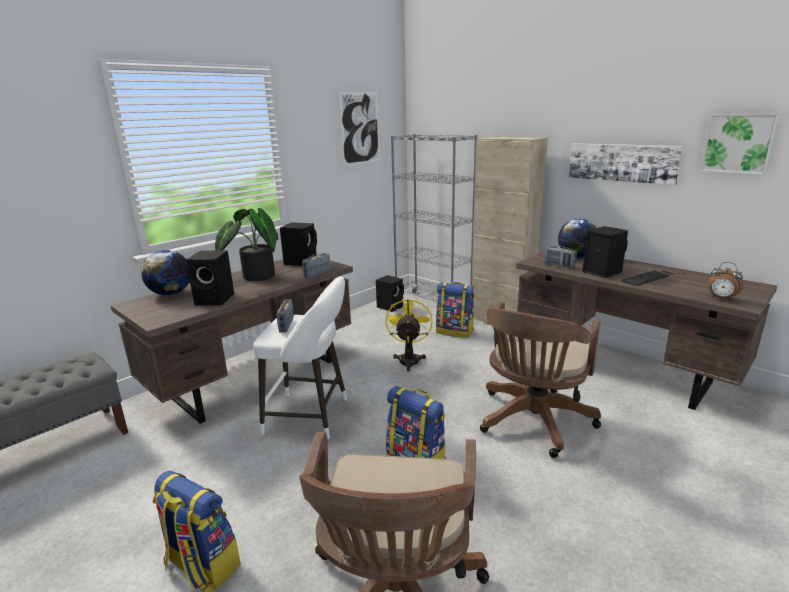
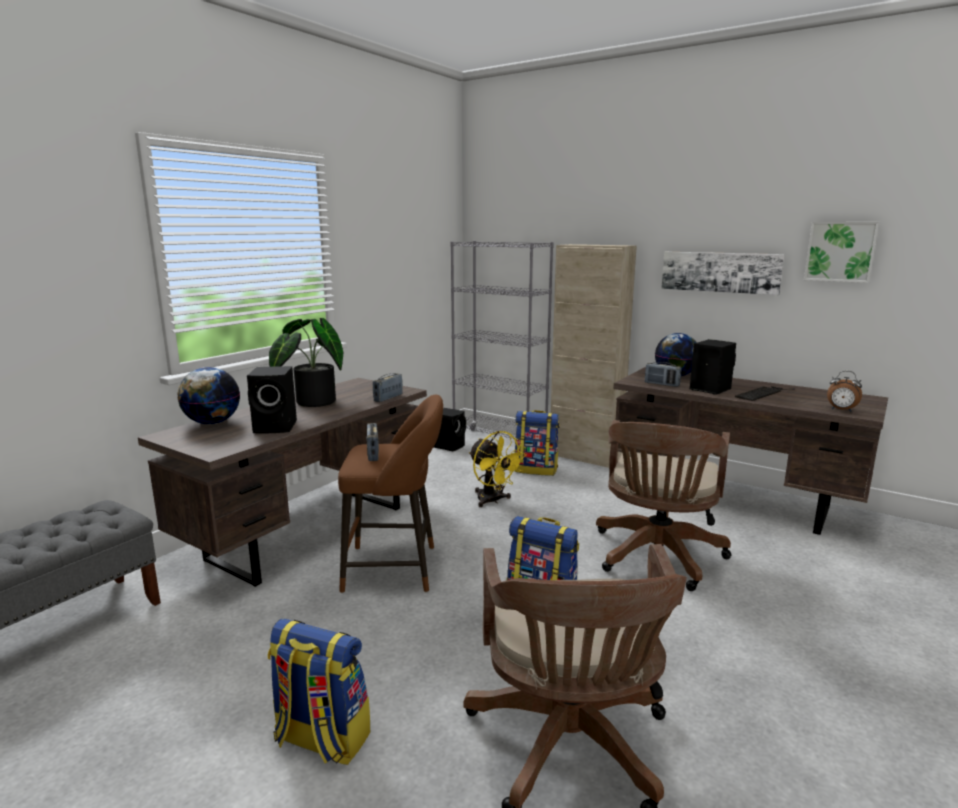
camera: 10 degrees left, 5 degrees down
white stool [253,277,347,440] -> brown stool [338,395,443,593]
black speaker [280,222,317,266] -> none
picture [339,92,380,165] -> none
yellow fan [386,297,433,371] -> yellow fan turned 150 degrees clockwise [469,431,526,507]

